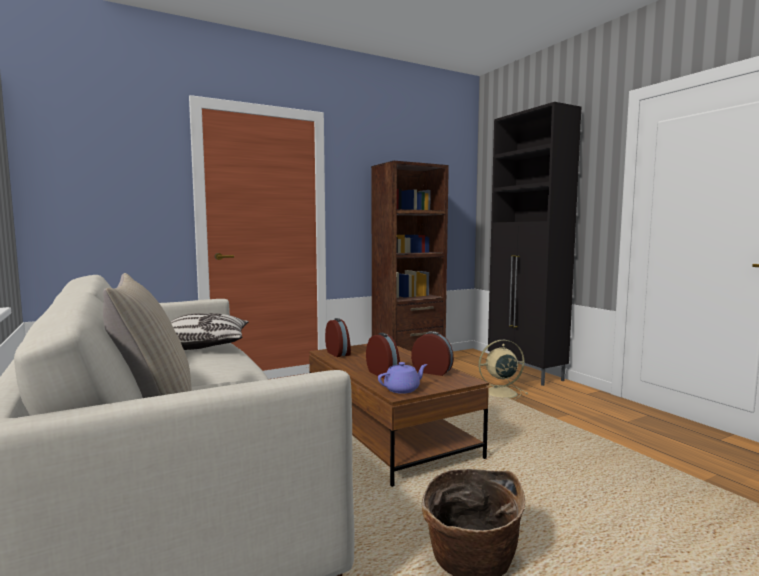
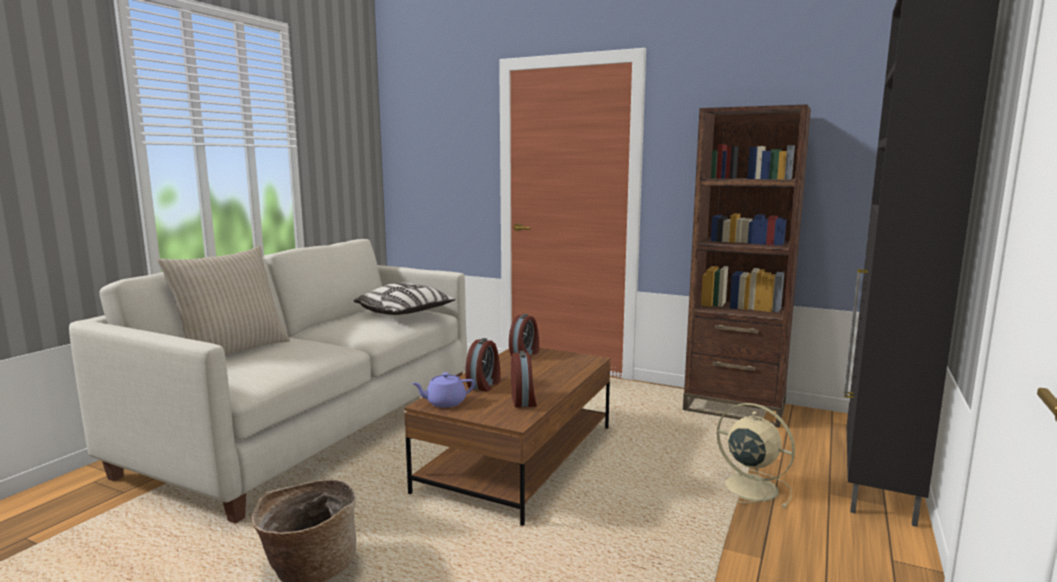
camera: 55 degrees right, 5 degrees up
purple teapot [378,362,428,394] -> purple teapot turned 135 degrees clockwise [411,372,475,408]

